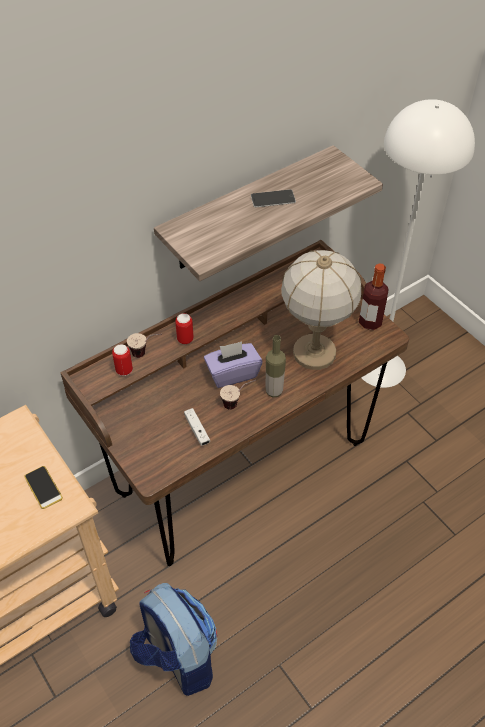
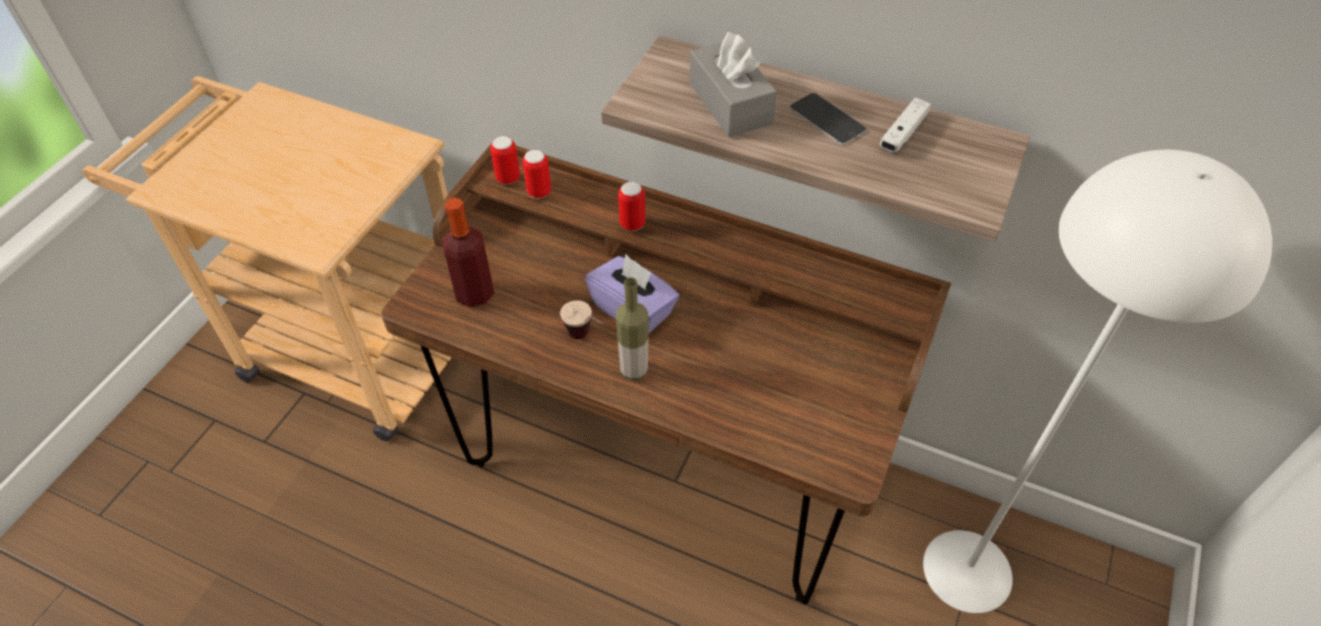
camera: 60 degrees right, 0 degrees up
phone [24,466,63,509] -> none
cup [127,333,162,358] -> none
backpack [130,583,217,696] -> none
white game controller [184,408,210,446] -> white game controller moved to [880,97,931,152]
table lamp [281,250,361,370] -> none
bottle [359,263,389,330] -> bottle moved to [442,198,494,308]
none -> can [490,136,520,185]
none -> grey tissue box [690,32,777,137]

